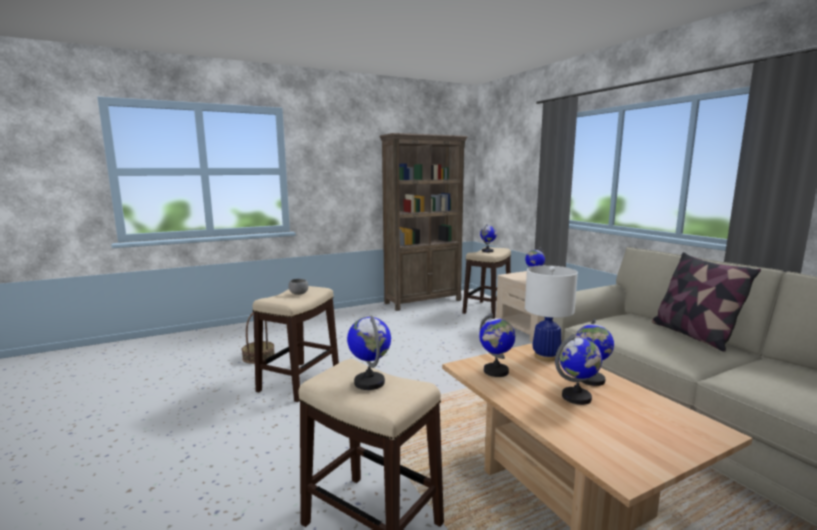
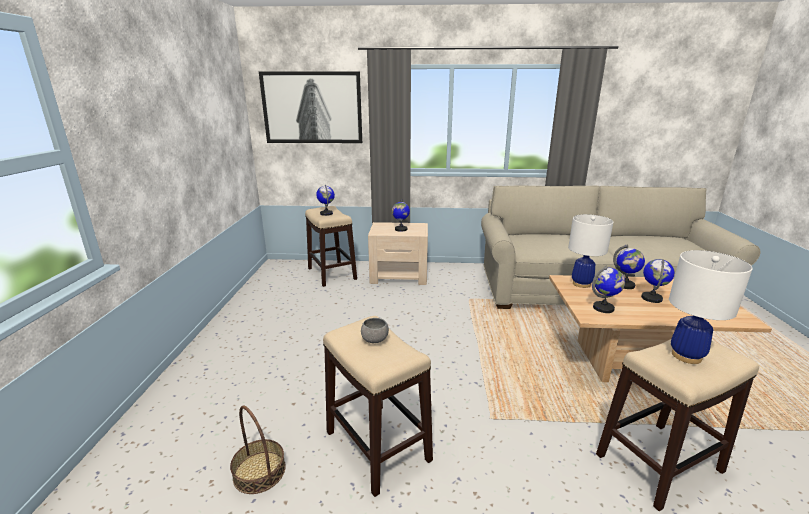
camera: 60 degrees left, 10 degrees up
globe [347,316,391,390] -> white table lamp [669,250,753,364]
brown bookcase [380,133,468,311] -> none
pillow [652,252,761,352] -> none
none -> picture [259,72,362,143]

